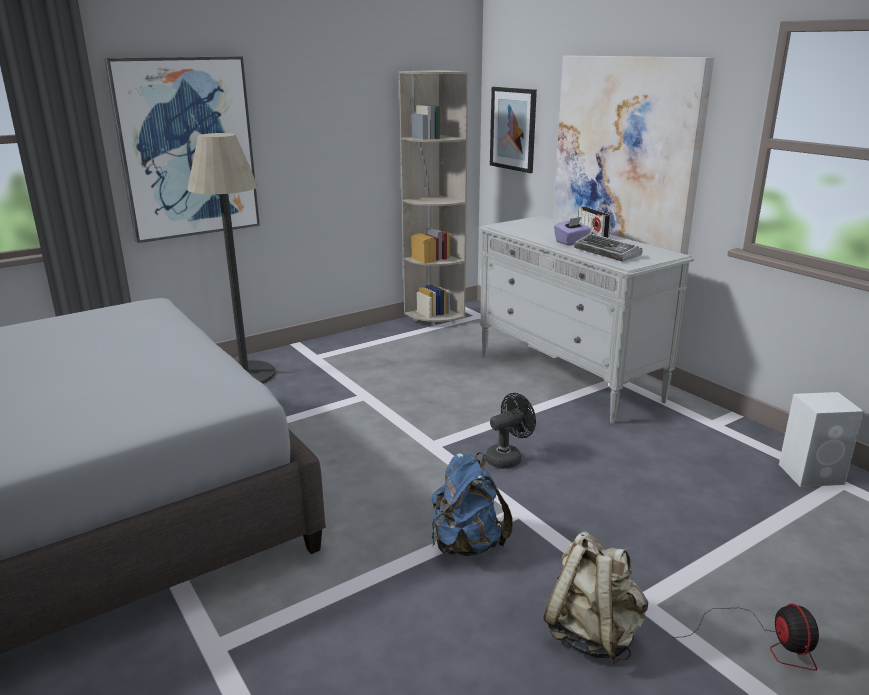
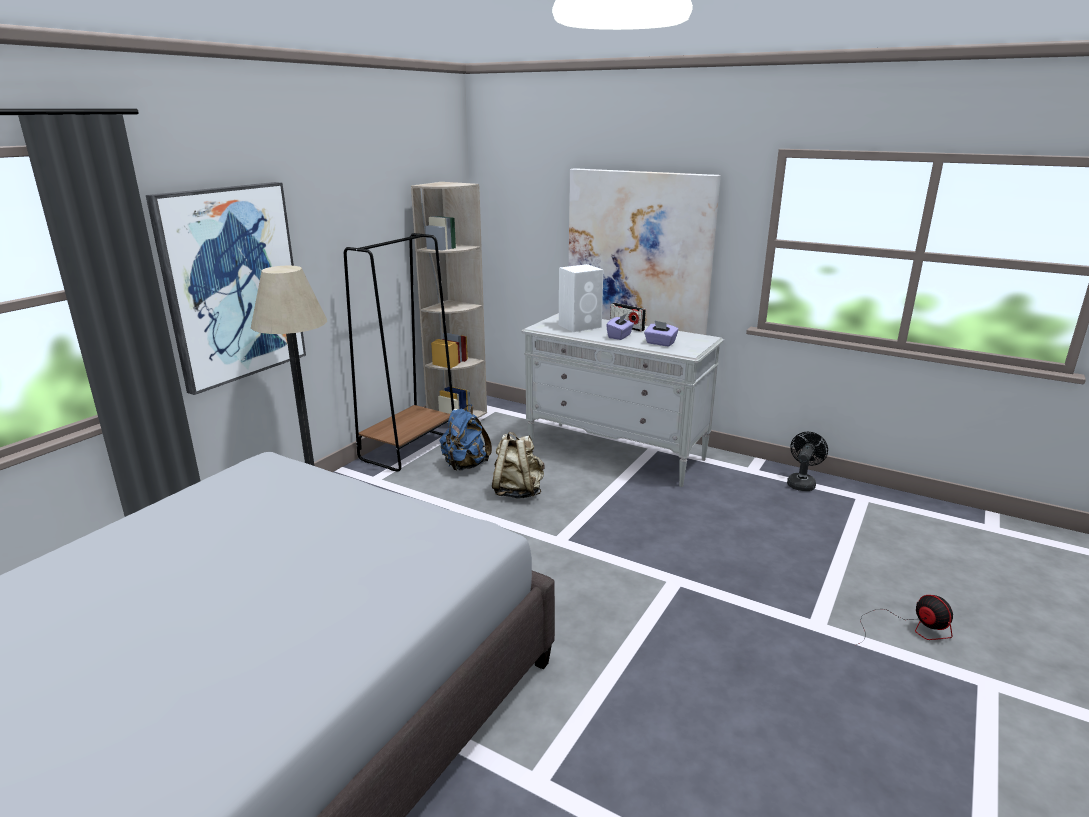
camera: 25 degrees left, 0 degrees up
blue backpack [432,452,513,556] -> blue backpack moved to [440,405,492,470]
black fan [486,393,536,469] -> black fan moved to [787,432,828,491]
picture [490,87,537,173] -> none
beige backpack [543,531,648,664] -> beige backpack moved to [492,432,545,499]
keyboard [574,233,643,262] -> purple tissue box [644,321,679,346]
white speaker [779,392,864,487] -> white speaker moved to [559,264,603,332]
none -> clothes rack [344,233,454,472]

